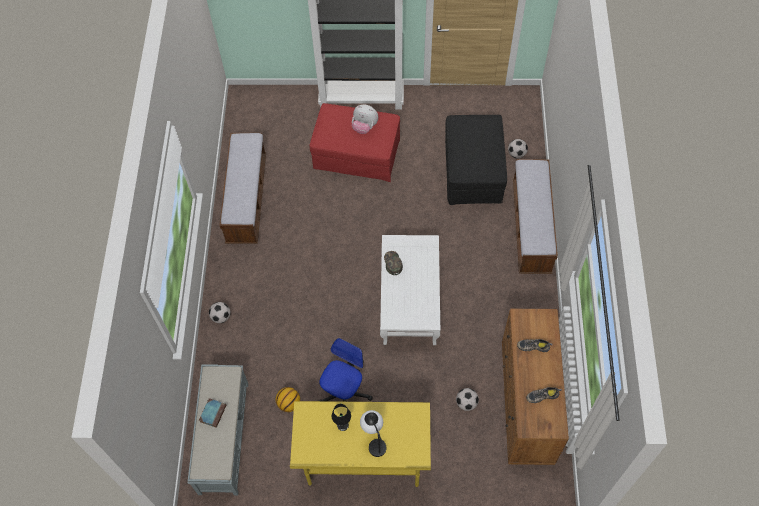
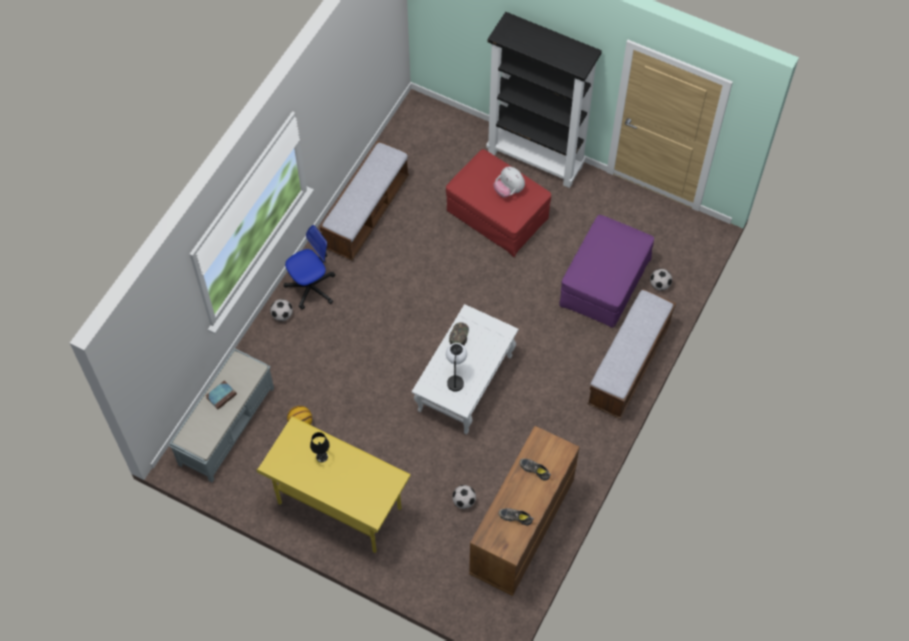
camera: 25 degrees right, 0 degrees up
office chair [318,338,373,402] -> office chair moved to [284,225,335,310]
table lamp [360,410,386,457] -> table lamp moved to [446,343,467,392]
black ottoman [445,115,507,205] -> purple ottoman [559,215,654,328]

